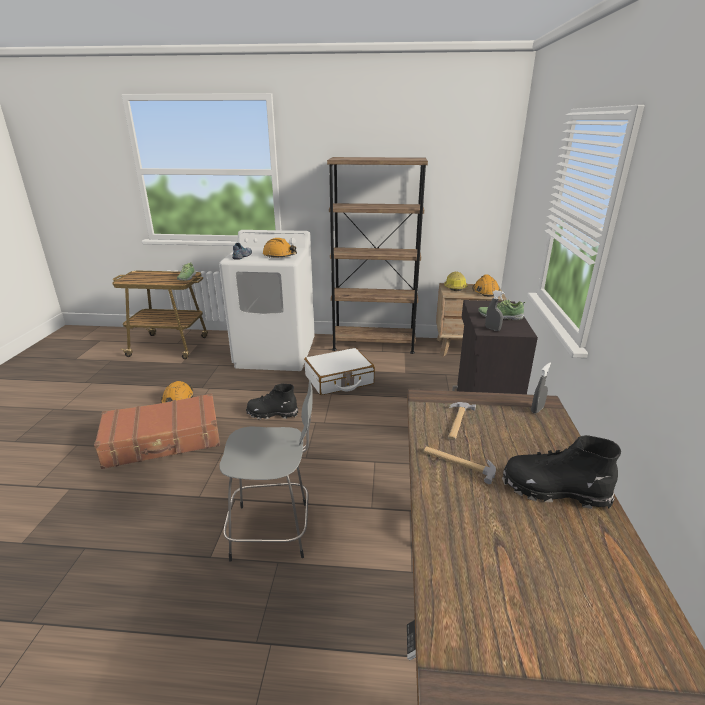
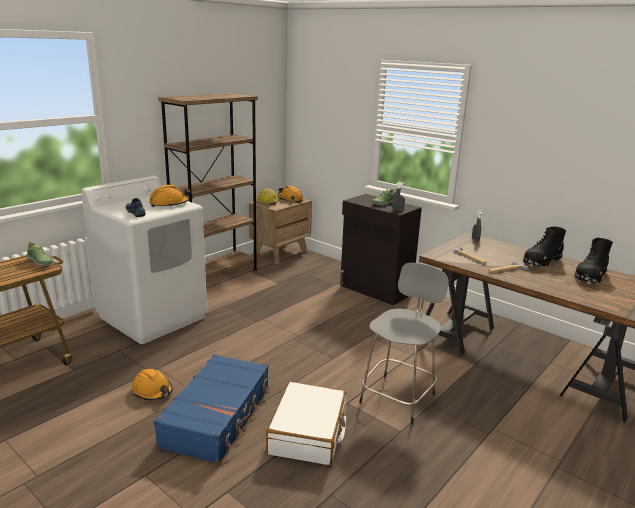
camera: 55 degrees left, 5 degrees down
brown suitcase [94,393,220,469] -> blue suitcase [154,354,270,464]
black boot [246,384,298,419] -> black boot moved to [574,238,613,284]
white suitcase [304,348,375,395] -> white suitcase moved to [266,382,347,466]

